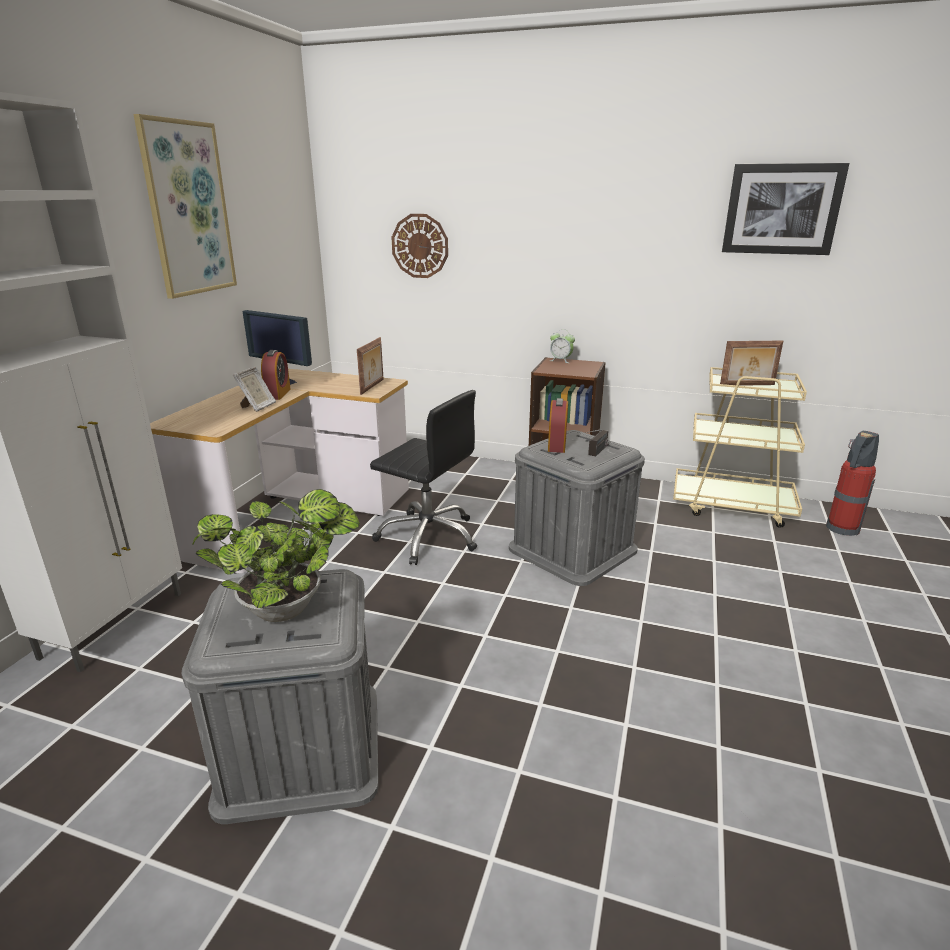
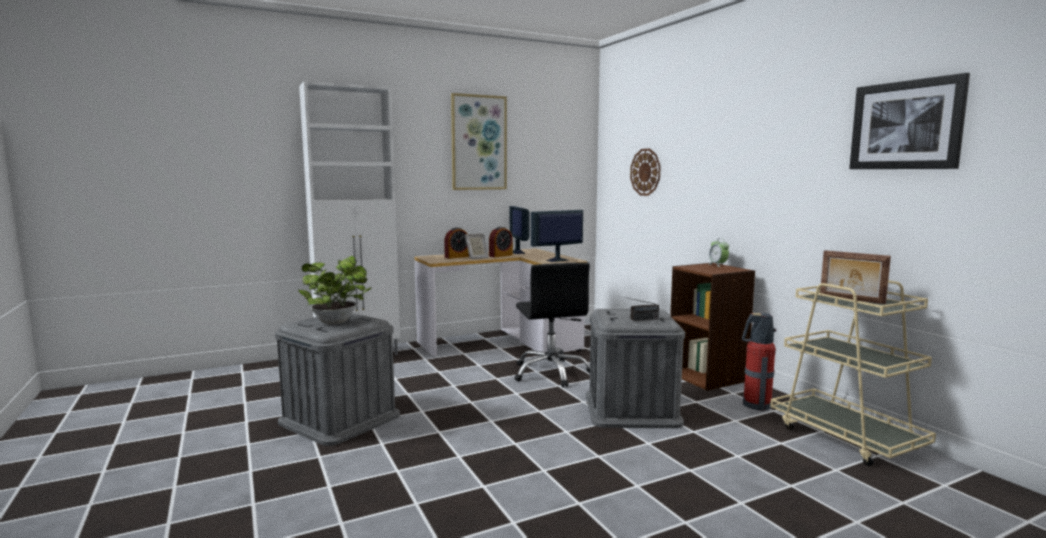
camera: 45 degrees right, 15 degrees down
picture frame [357,337,383,395] -> monitor [531,210,583,262]
alarm clock [548,398,568,453] -> alarm clock moved to [444,227,469,259]
fire extinguisher [826,431,879,536] -> fire extinguisher moved to [742,313,776,411]

